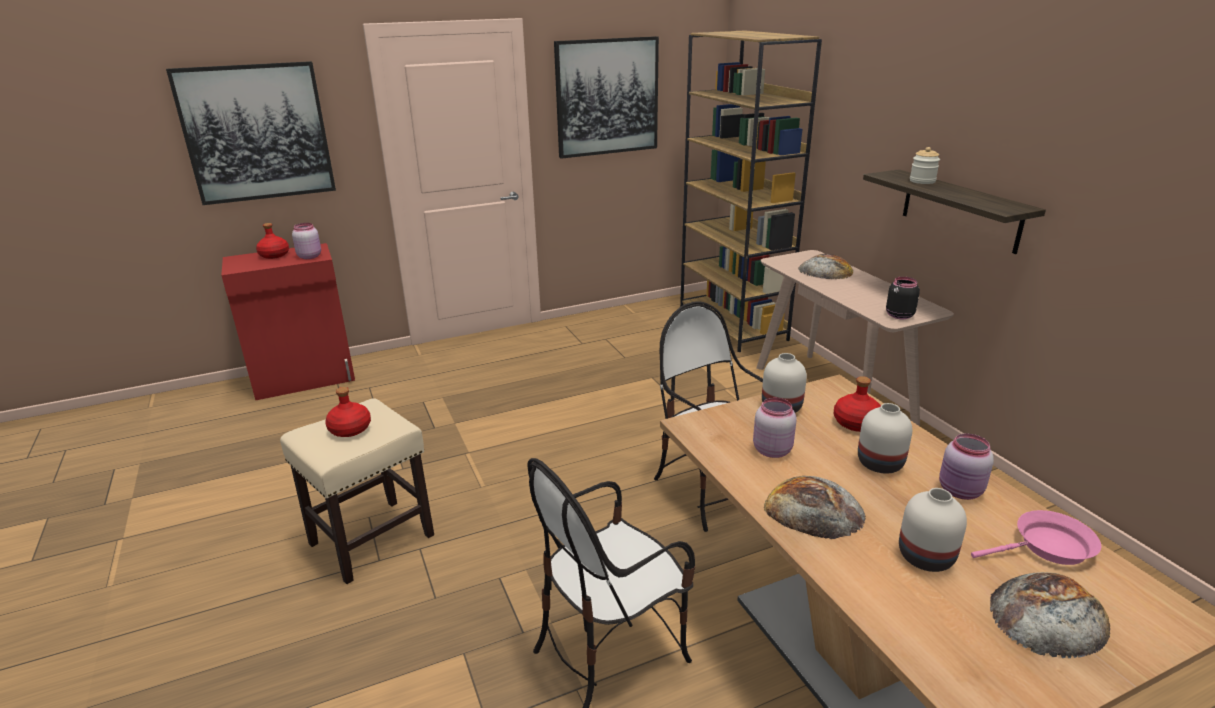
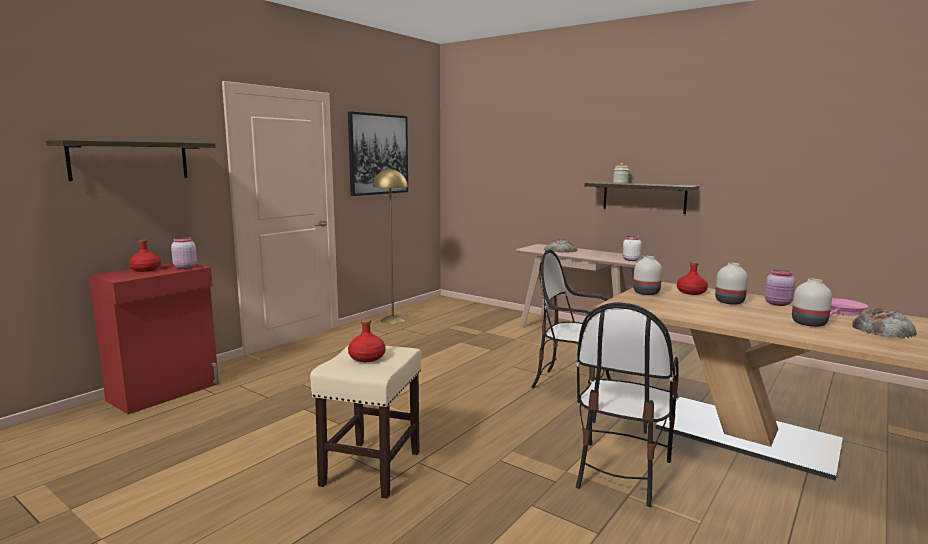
camera: 30 degrees left, 15 degrees down
picture [166,61,336,205] -> shelf [46,140,216,181]
brown bookcase [680,30,822,352] -> none
pink jar [753,398,797,458] -> none
bread [764,476,866,539] -> none
black jar [886,277,920,319] -> white jar [622,236,642,261]
none -> yellow floor lamp [373,168,408,324]

